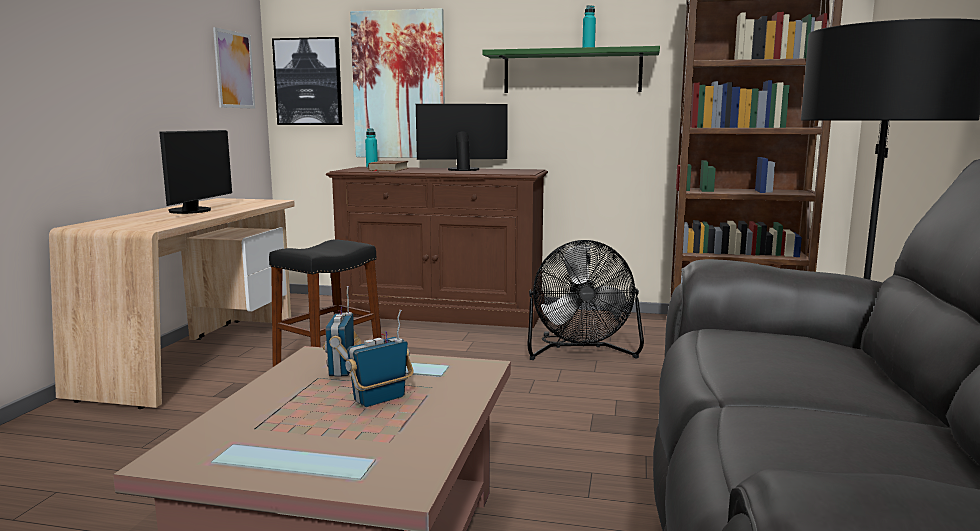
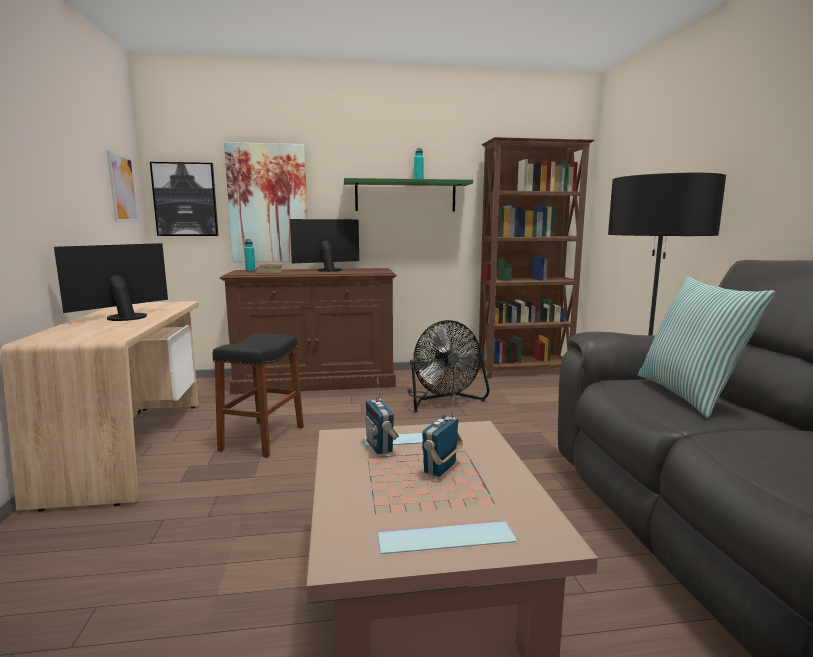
camera: 20 degrees left, 0 degrees up
monitor [159,130,232,214] -> monitor turned 135 degrees counterclockwise [54,243,168,321]
none -> pillow [638,276,776,418]

